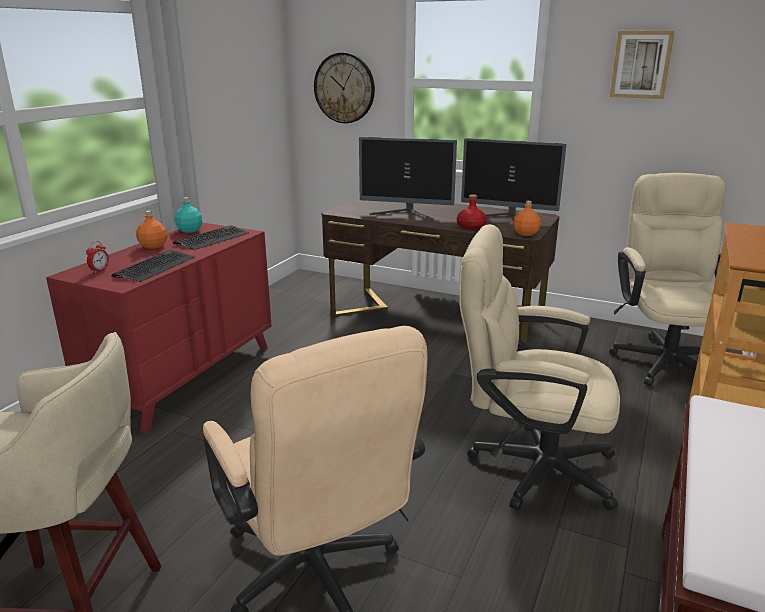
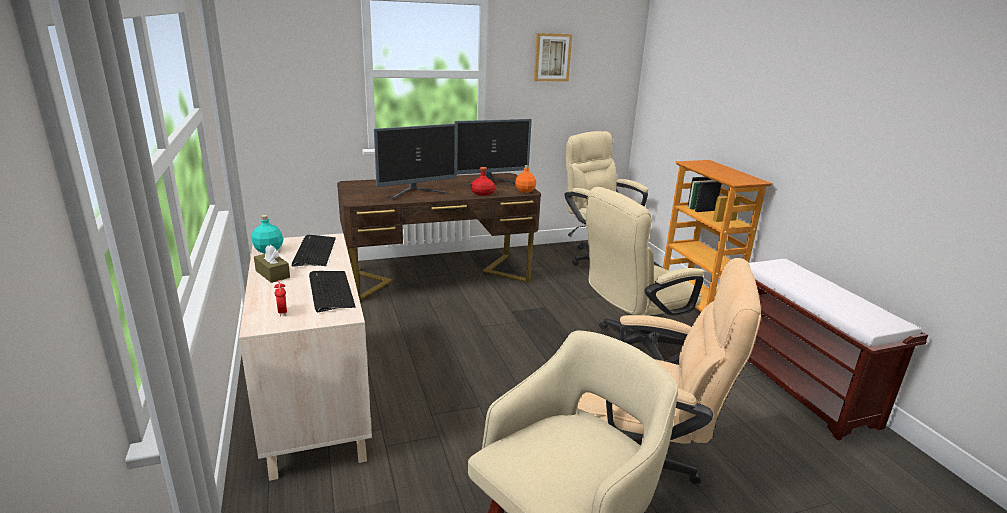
camera: 45 degrees left, 0 degrees up
red dresser [46,223,272,434] -> beige dresser [239,233,372,481]
orange bottle [136,210,167,249] -> brown tissue box [254,245,290,283]
wall clock [314,52,375,123] -> none

